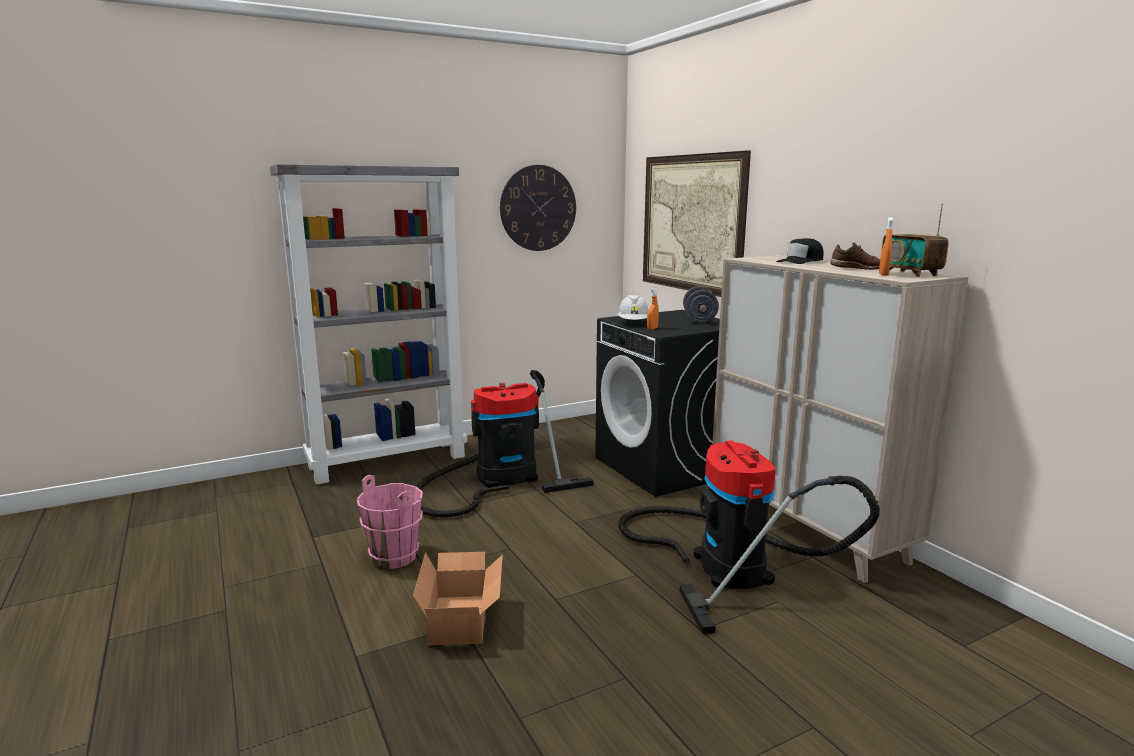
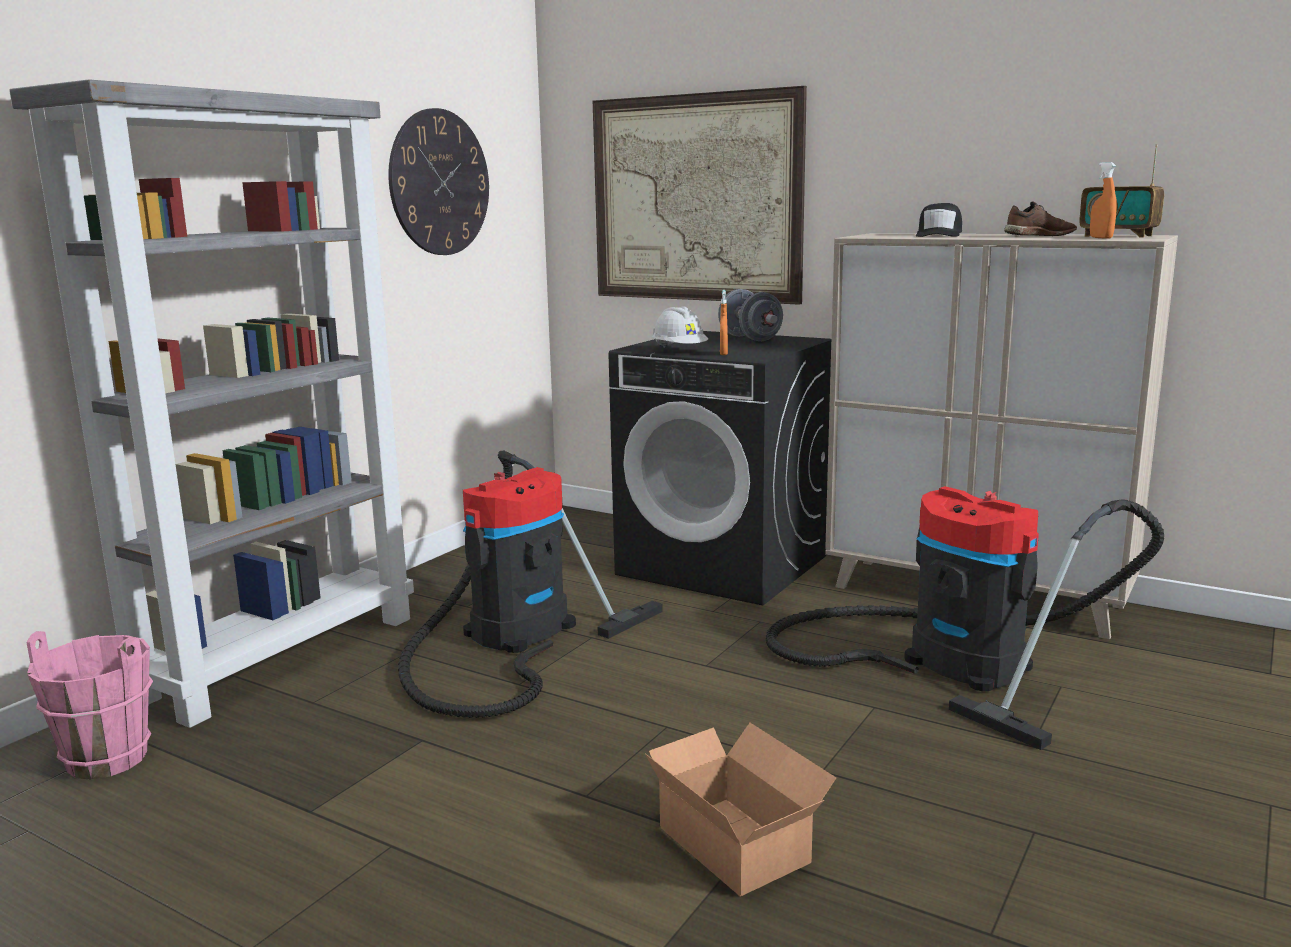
camera: 30 degrees left, 0 degrees up
pink bucket [357,475,423,569] -> pink bucket moved to [26,631,153,780]

